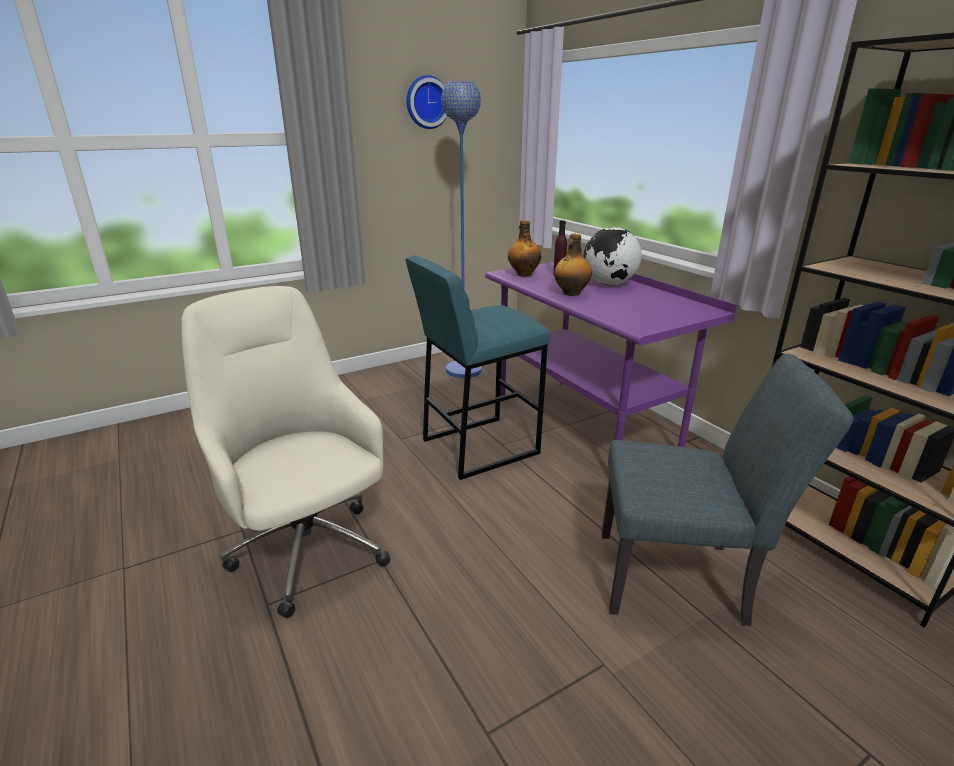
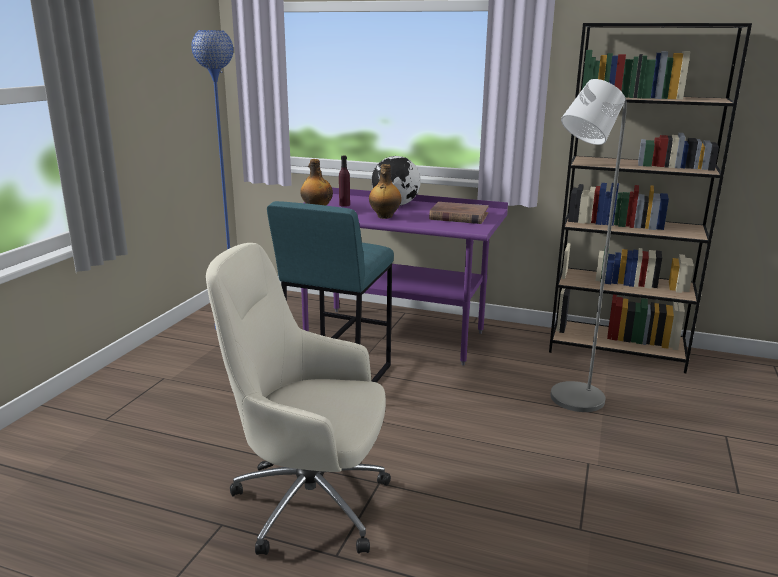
camera: 40 degrees left, 5 degrees down
wall clock [406,75,448,129] -> none
grey chair [602,354,854,626] -> grey floor lamp [550,79,627,412]
none -> brown book [429,202,489,224]

